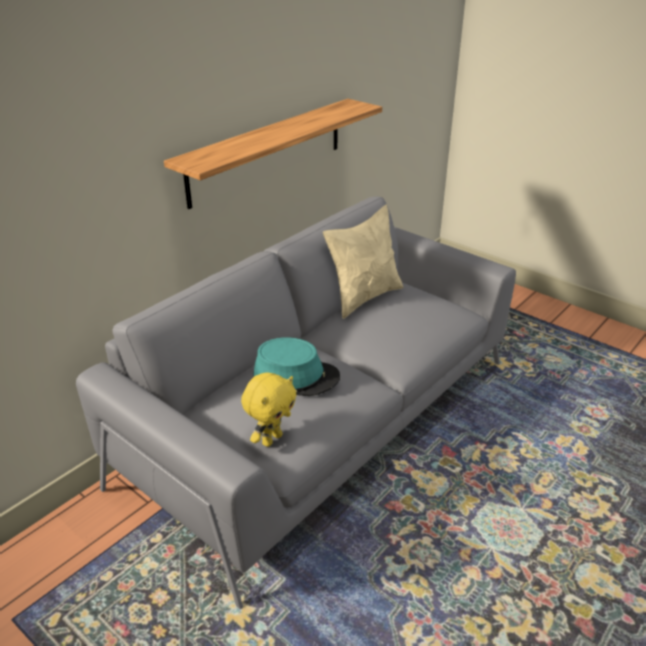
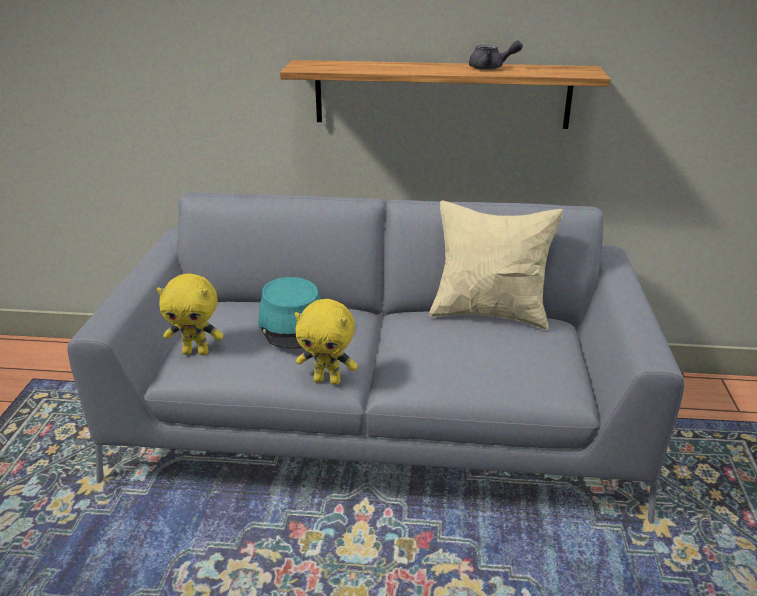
camera: 55 degrees right, 5 degrees down
none -> yellow plush toy [295,299,358,385]
none -> grey teapot [469,41,523,70]

